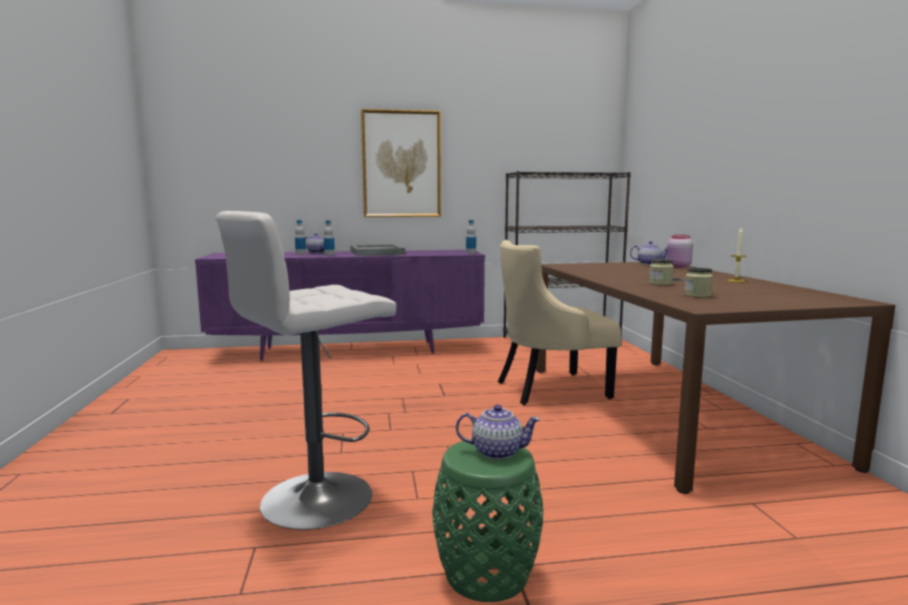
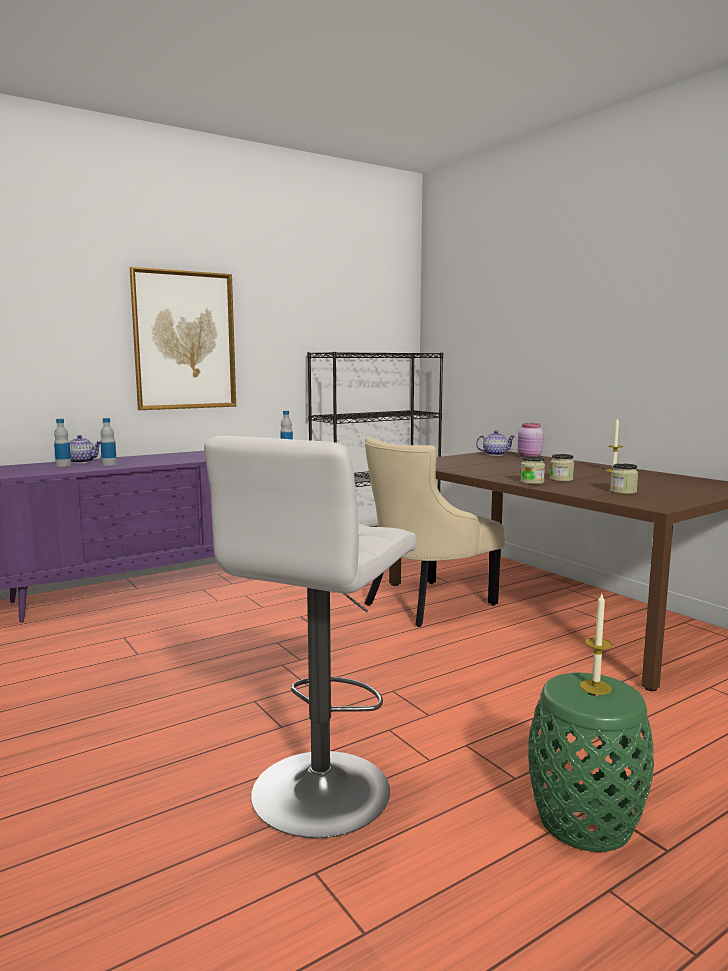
camera: 25 degrees left, 0 degrees up
grey tray [350,244,405,256] -> none
teapot [456,404,541,460] -> candle [580,594,612,695]
none -> jar [520,456,545,484]

